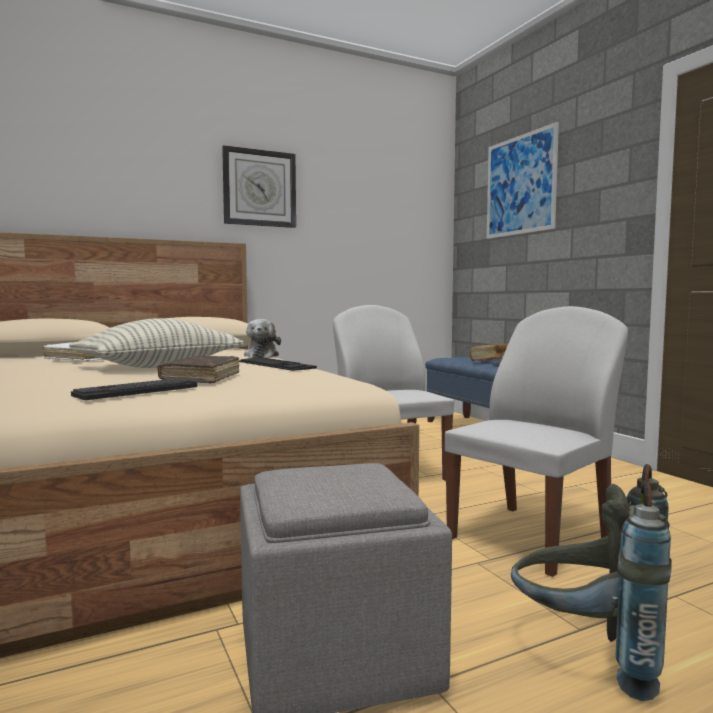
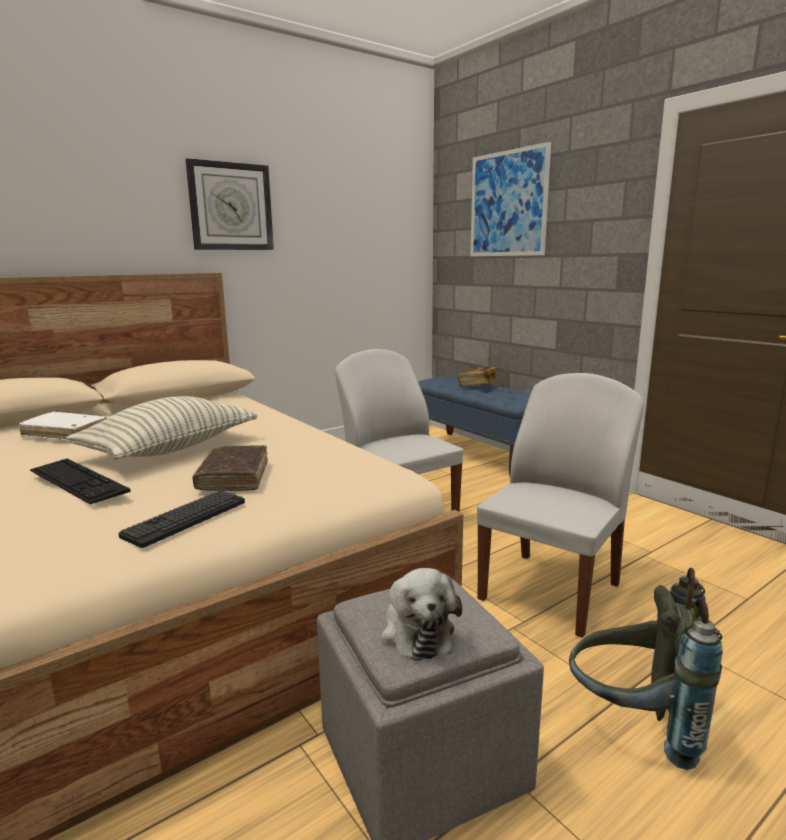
camera: 10 degrees left, 10 degrees up
keyboard [239,357,317,371] -> keyboard moved to [30,459,131,504]
plush toy [244,319,281,358] -> plush toy moved to [381,568,462,661]

